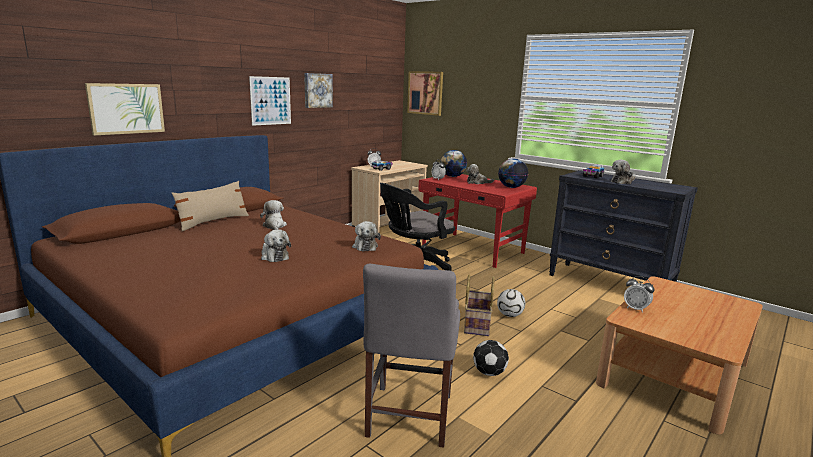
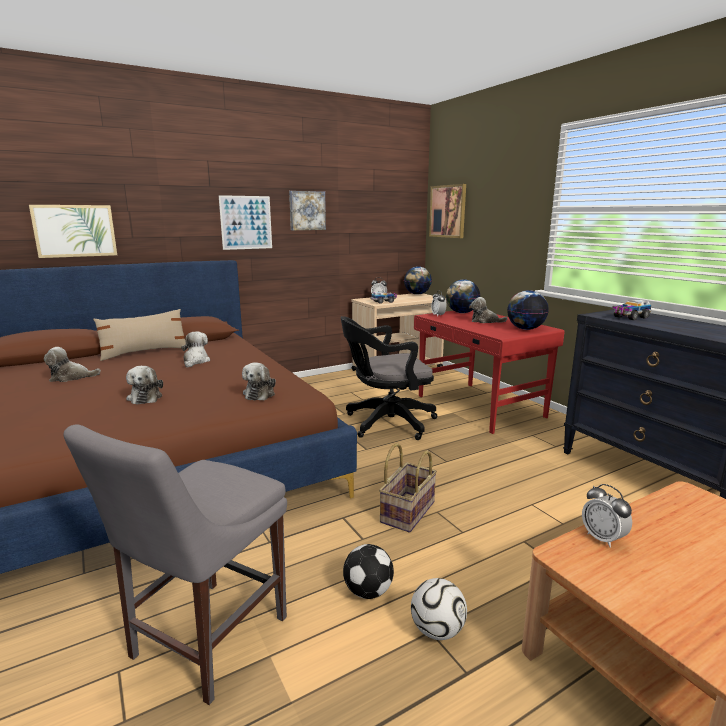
camera: 20 degrees right, 0 degrees up
football [497,289,525,317] -> football moved to [411,578,467,640]
plush toy [611,160,636,184] -> plush toy moved to [44,347,101,382]
none -> globe [404,267,432,295]

